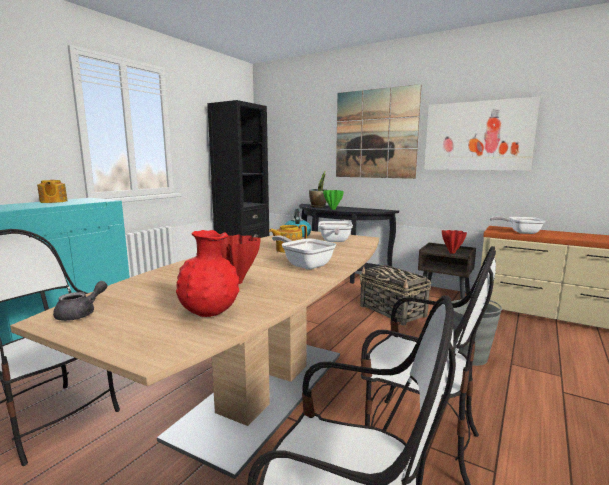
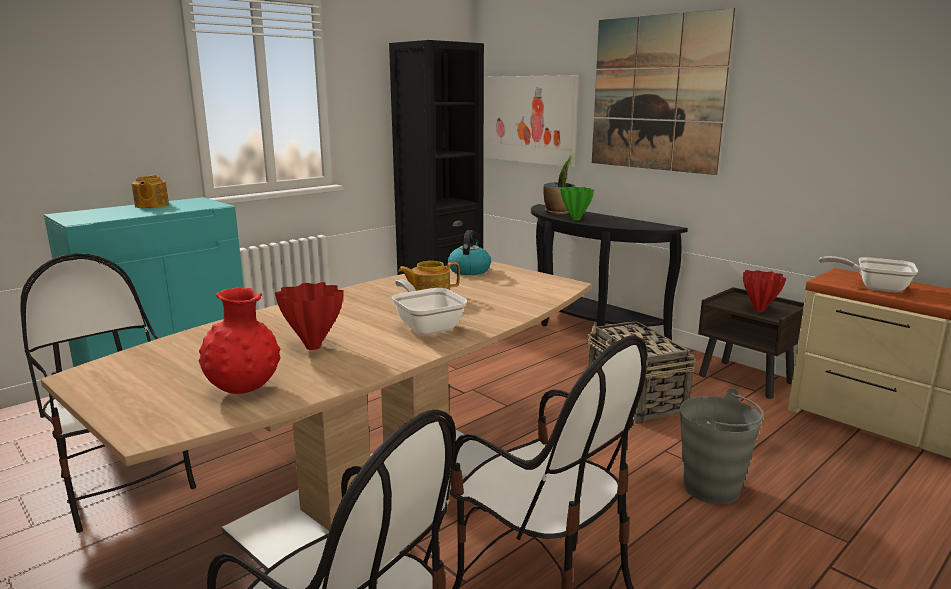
camera: 15 degrees right, 5 degrees up
grey teapot [53,281,108,321] -> none
frying pan [319,221,353,242] -> none
picture [424,97,540,171] -> picture moved to [484,75,579,167]

